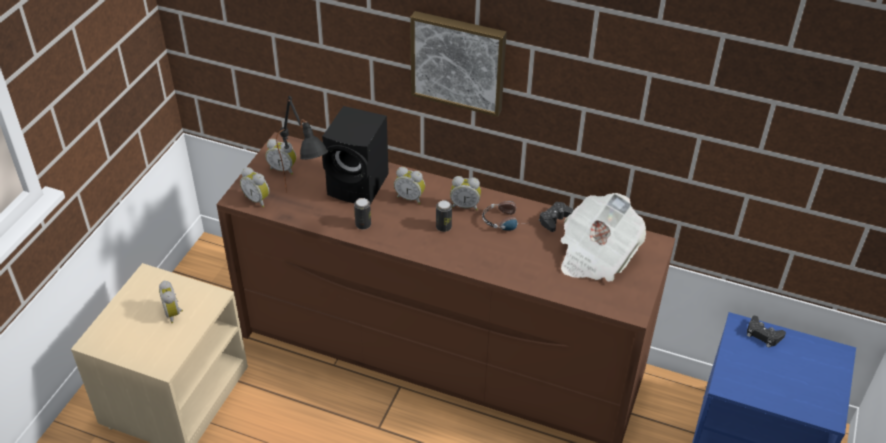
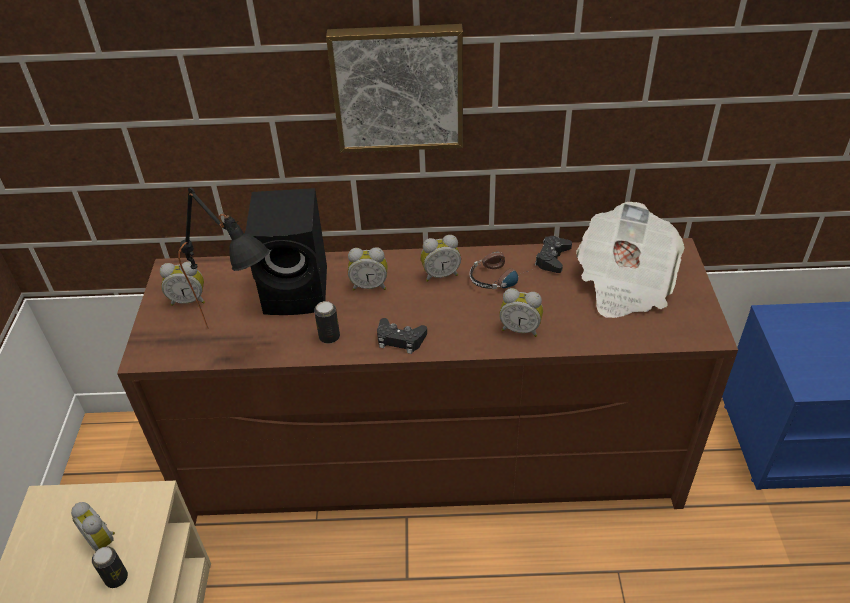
camera: 20 degrees left, 0 degrees up
alarm clock [240,167,270,207] -> alarm clock moved to [499,288,543,337]
can [436,200,452,232] -> can moved to [92,546,128,588]
black game controller [747,316,786,348] -> black game controller moved to [377,318,427,354]

